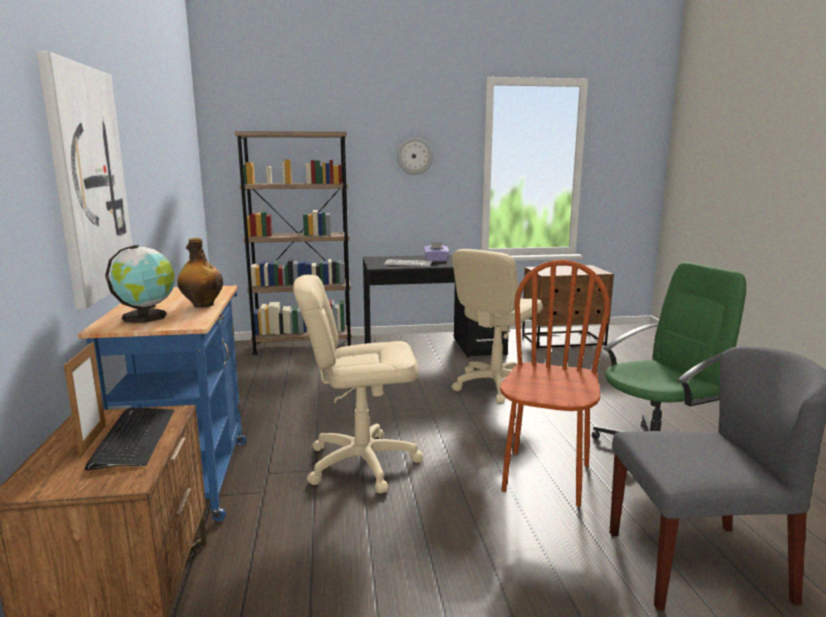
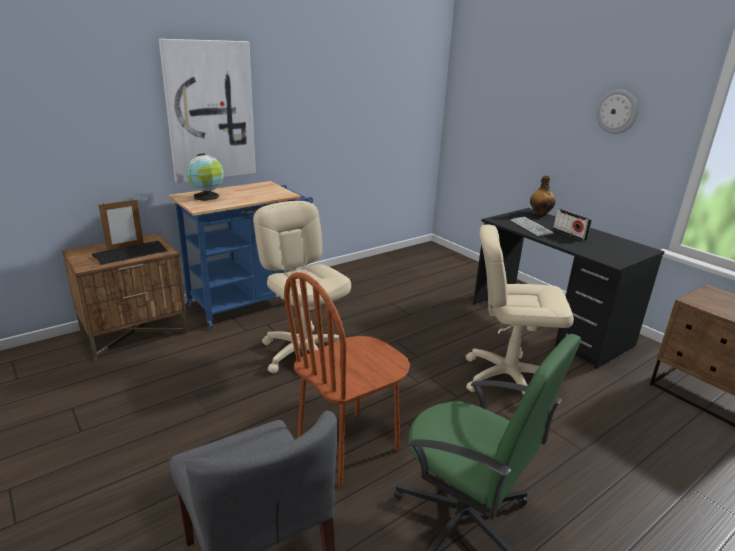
camera: 60 degrees right, 10 degrees up
bottle [177,238,223,307] -> bottle moved to [530,176,556,216]
brown bookcase [235,131,352,355] -> none
purple tissue box [424,242,449,262] -> radio [553,209,592,241]
brown chair [500,260,610,506] -> brown chair turned 150 degrees clockwise [284,272,410,487]

